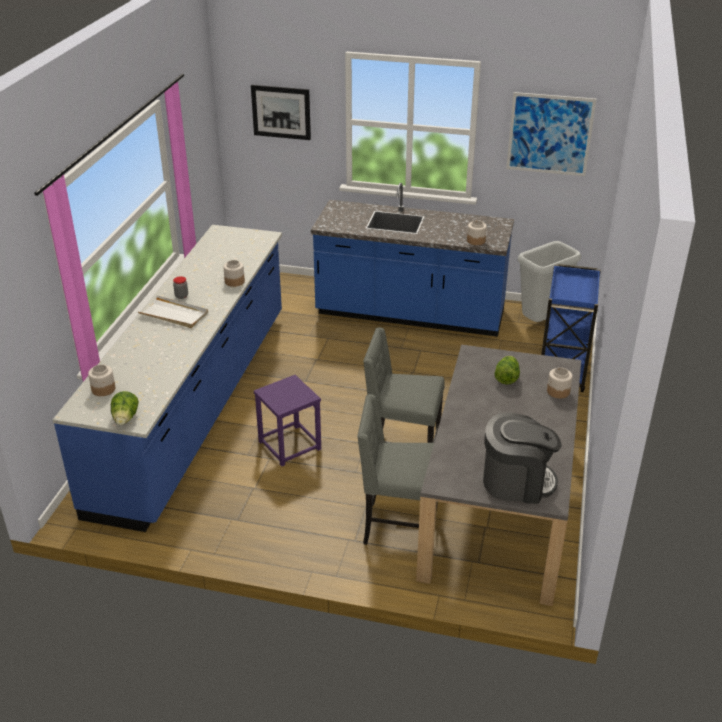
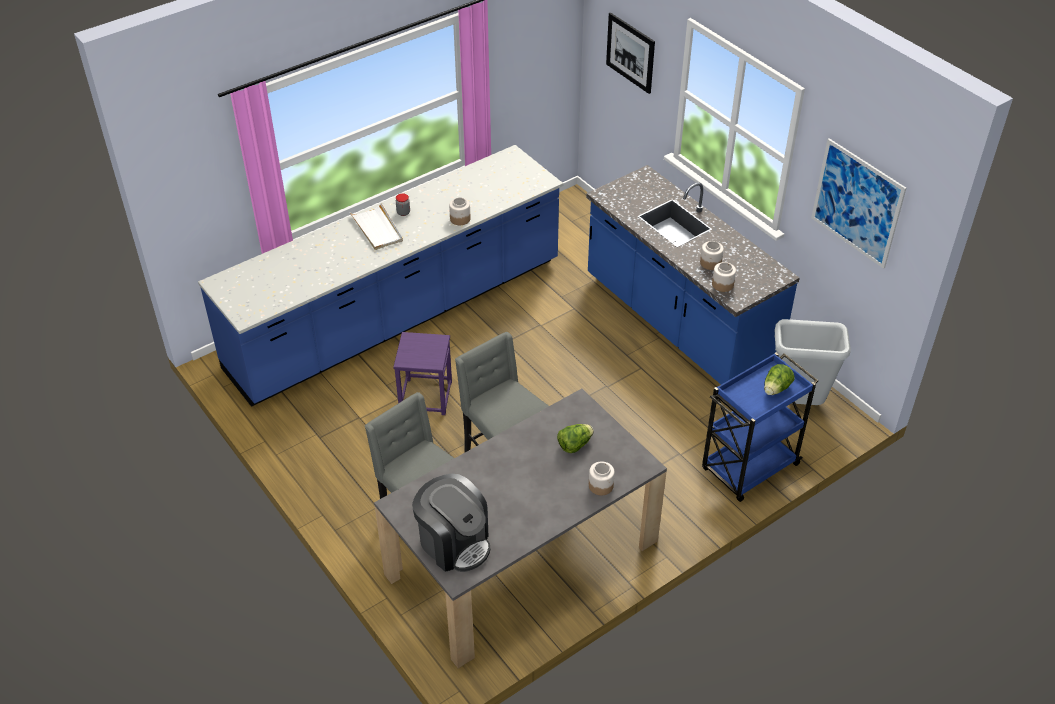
camera: 40 degrees right, 10 degrees up
jar [88,364,115,396] -> jar moved to [700,241,724,270]
lettuce [111,391,139,425] -> lettuce moved to [764,364,795,395]

